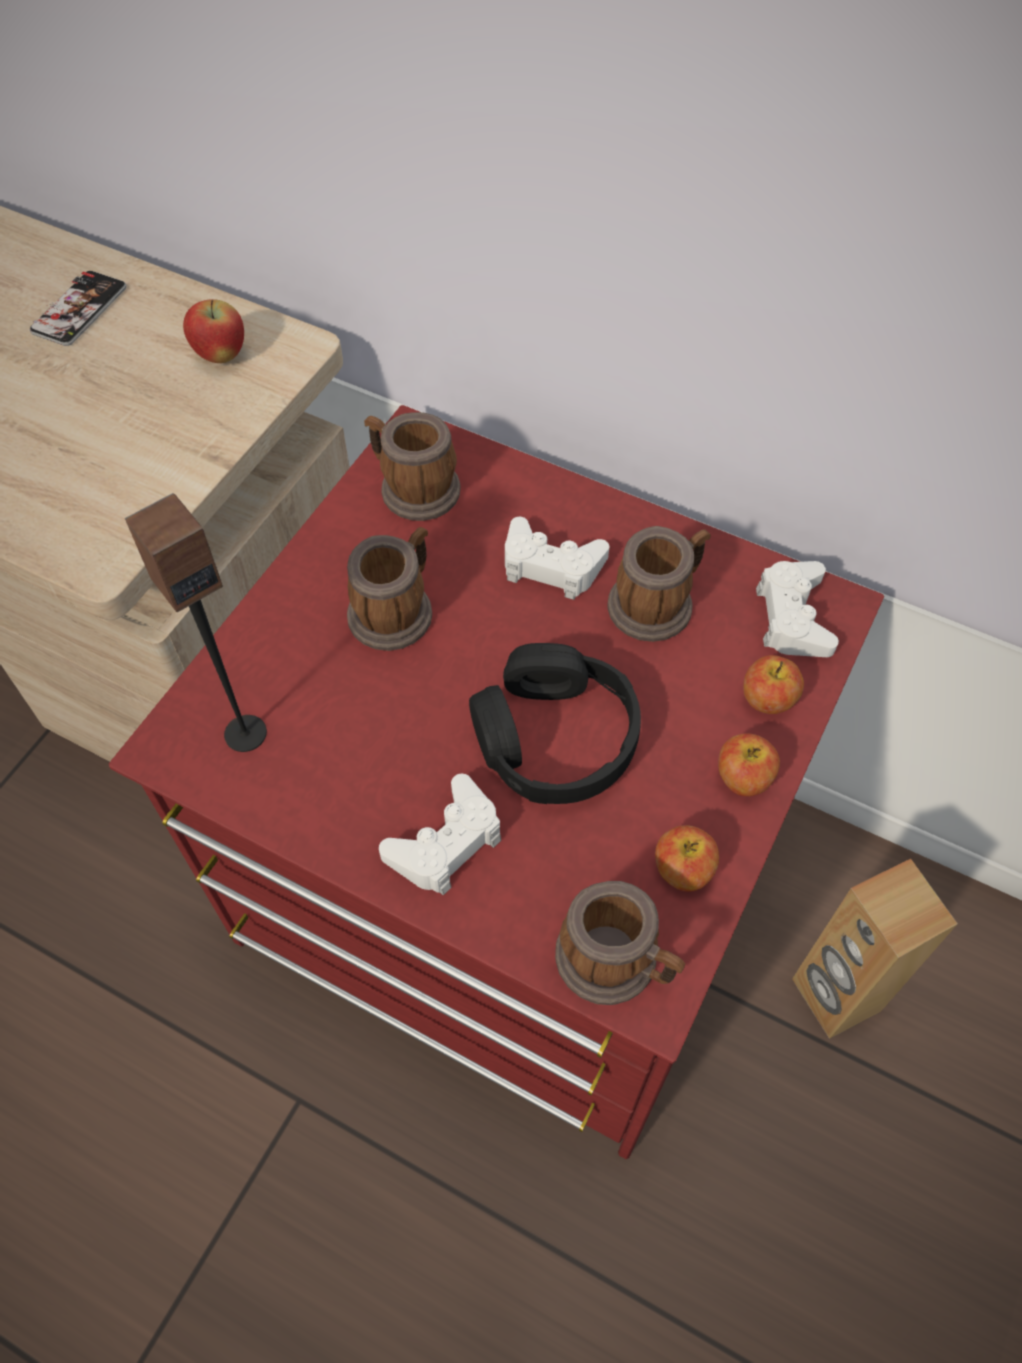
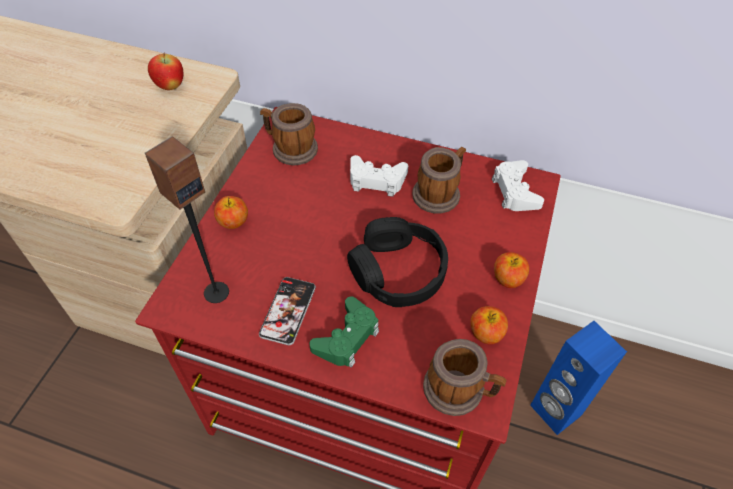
camera: 10 degrees left, 5 degrees down
phone [30,271,127,346] -> phone moved to [259,277,316,345]
mug [347,527,432,651] -> none
white game controller [379,774,501,895] -> green game controller [309,296,379,367]
apple [743,655,804,714] -> apple moved to [214,196,248,229]
brown speaker [792,859,958,1039] -> blue speaker [530,321,627,435]

